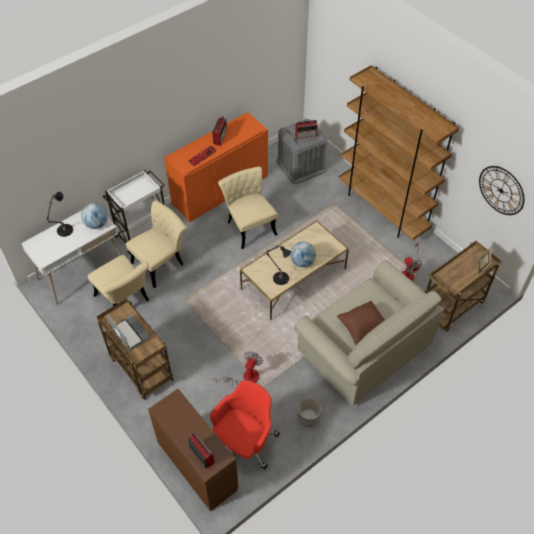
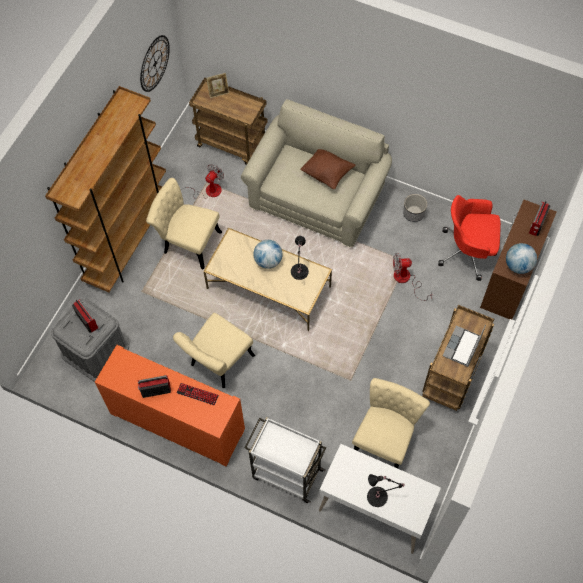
camera: 115 degrees left, 10 degrees up
globe [81,203,108,229] -> globe moved to [506,243,537,274]
beige chair [126,201,187,288] -> beige chair moved to [146,178,222,270]

